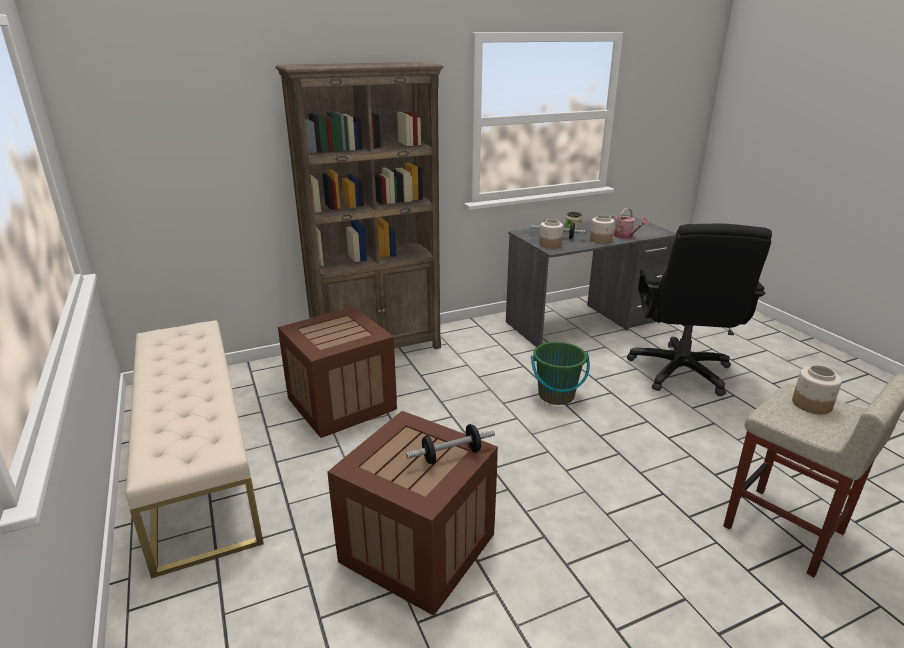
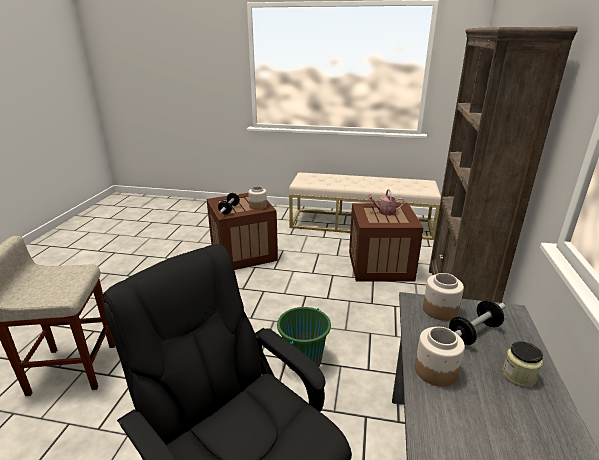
camera: 125 degrees right, 0 degrees up
watering can [611,208,649,239] -> watering can moved to [366,189,404,216]
jar [792,365,842,414] -> jar moved to [248,186,267,210]

